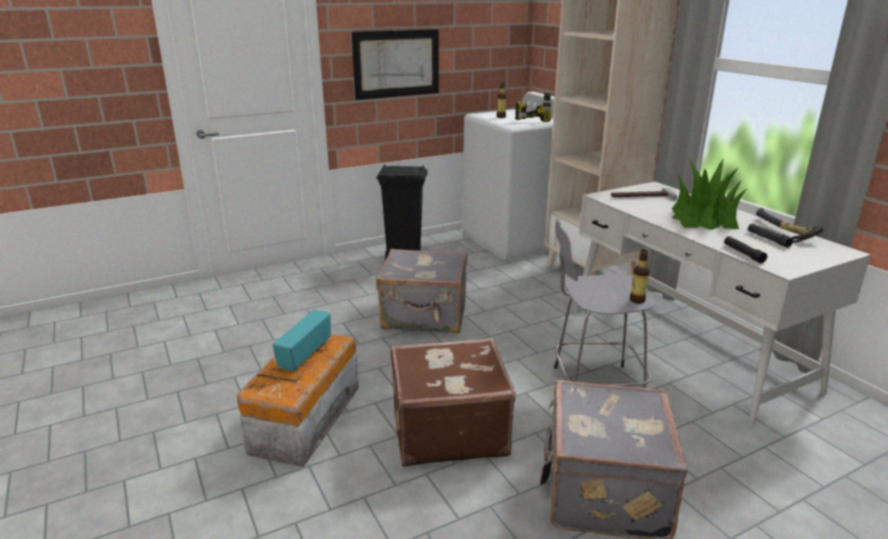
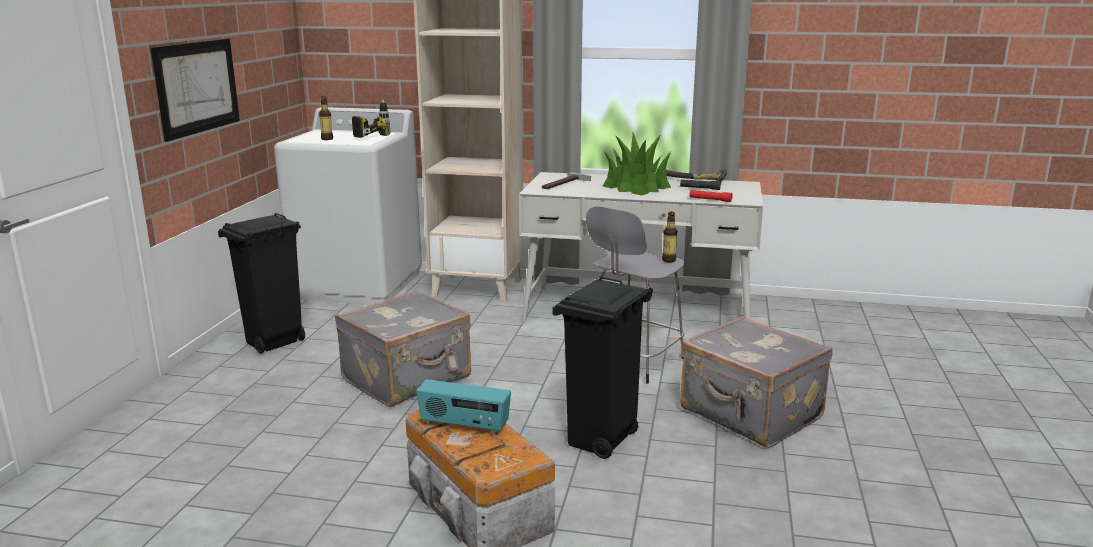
camera: 50 degrees left, 5 degrees down
radio [273,310,331,371] -> radio turned 45 degrees counterclockwise [416,379,511,435]
brown suitcase [391,338,516,467] -> black trash can [552,277,653,459]
black flashlight [724,236,767,263] -> red flashlight [690,190,733,202]

